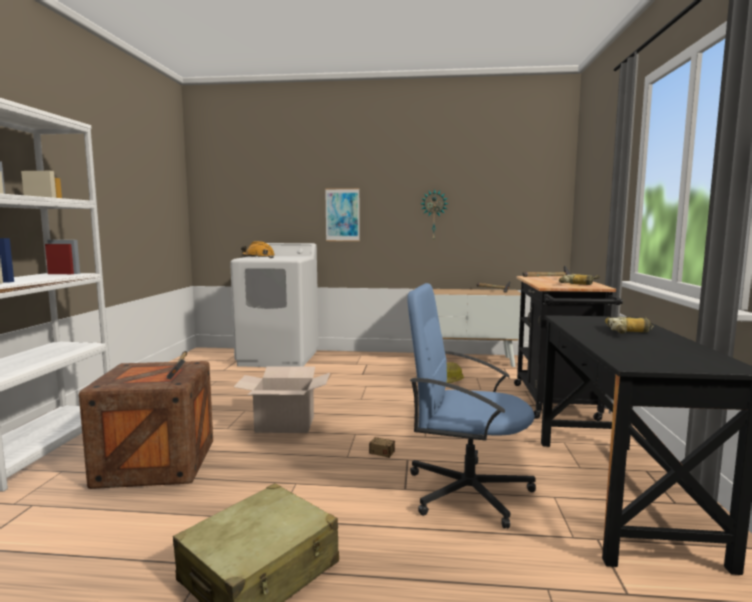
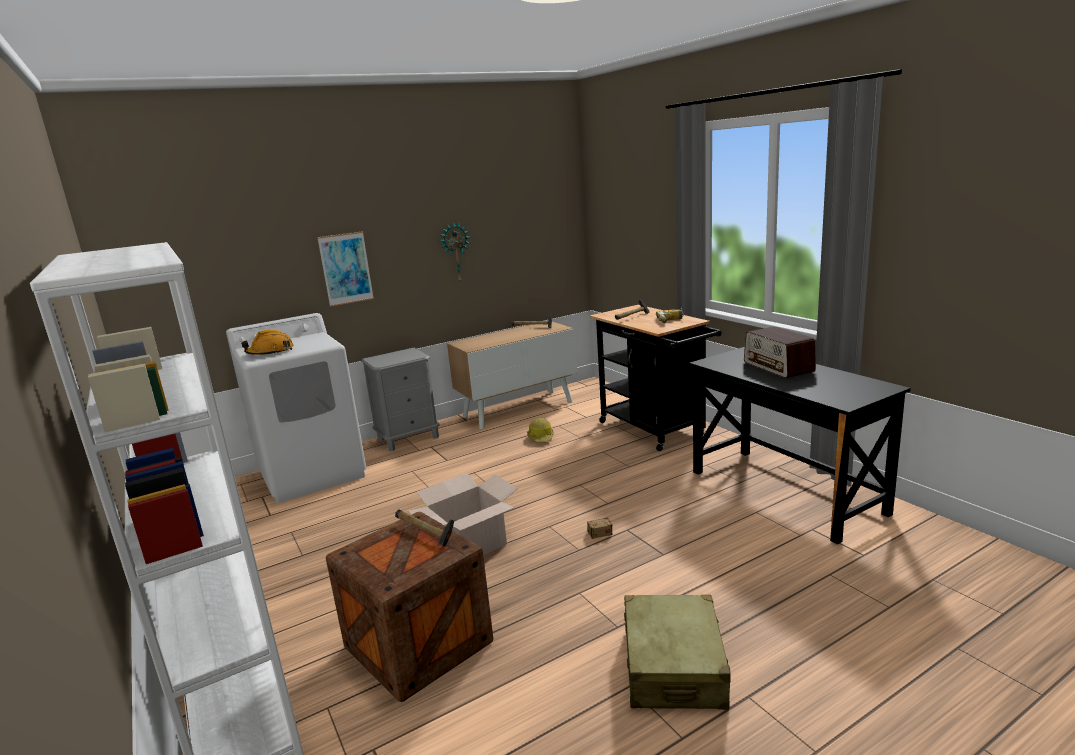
camera: 35 degrees left, 10 degrees up
blue office chair [407,283,536,529] -> none
power drill [605,316,653,334] -> radio [744,326,816,378]
none -> grey nightstand [361,348,439,451]

